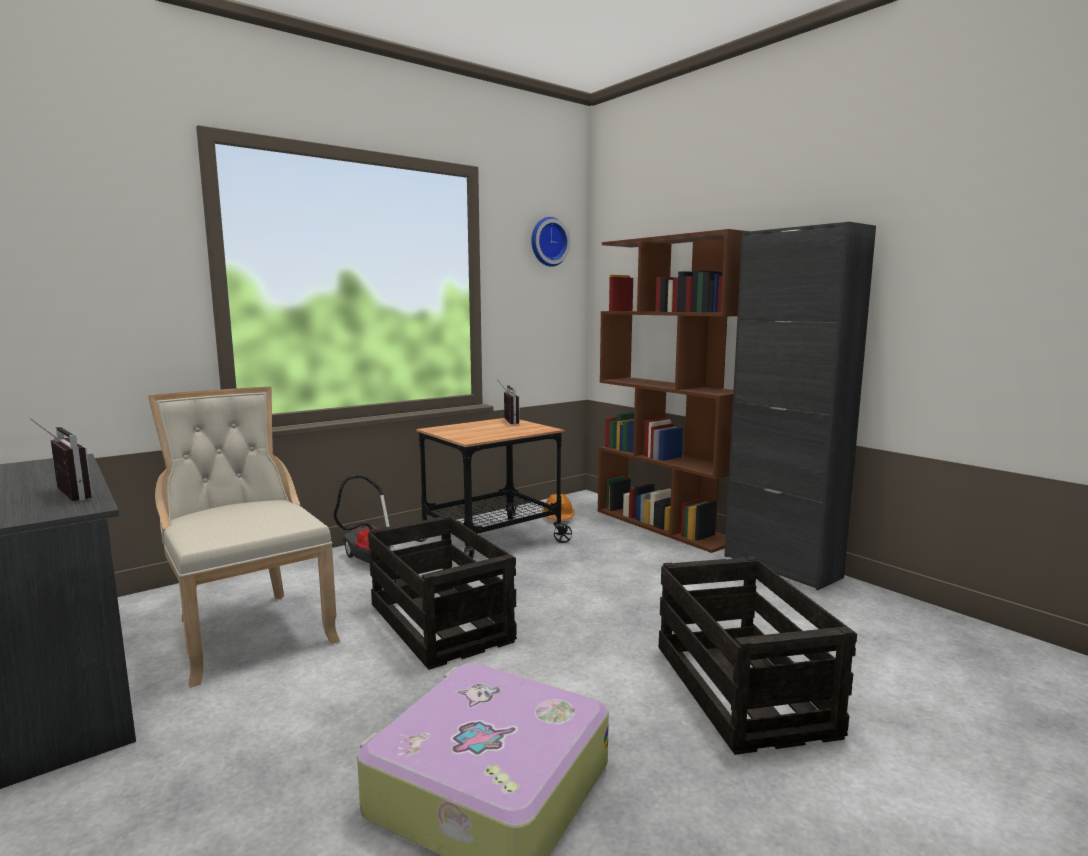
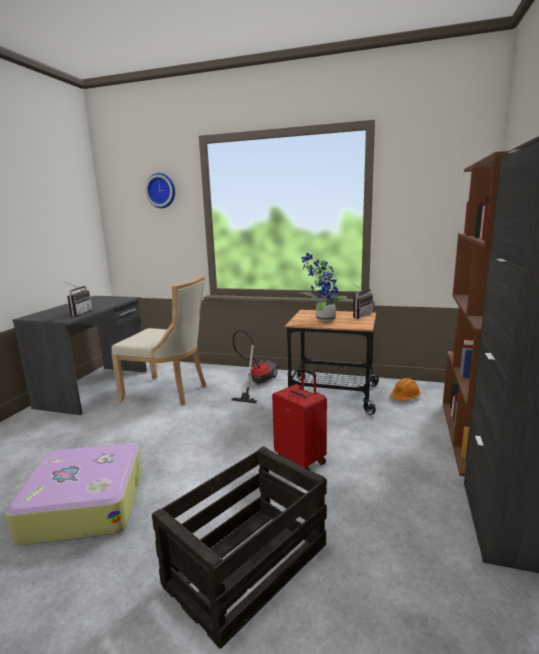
camera: 55 degrees right, 5 degrees up
beige chair [148,387,340,688] -> beige chair turned 90 degrees clockwise [111,276,206,406]
crate [368,515,517,670] -> none
wall clock [531,217,570,267] -> wall clock moved to [145,173,175,208]
none -> red suitcase [272,369,327,470]
none -> potted plant [300,253,348,322]

